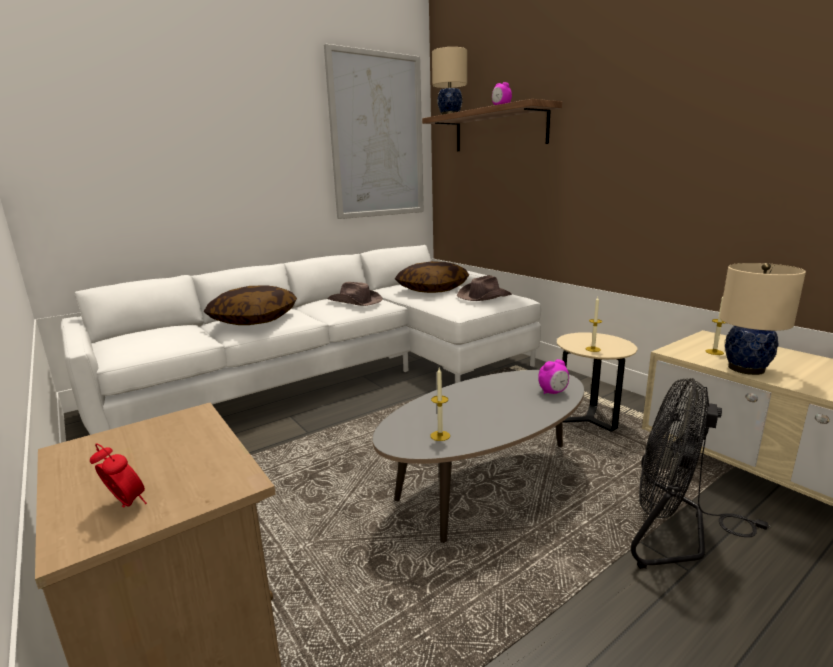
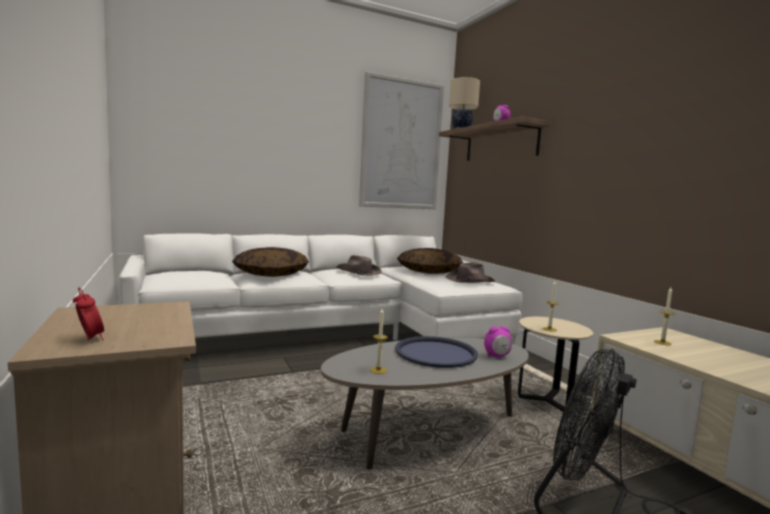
camera: 10 degrees right, 10 degrees down
beige table lamp [720,263,806,375] -> none
none -> blue tray [395,336,478,368]

